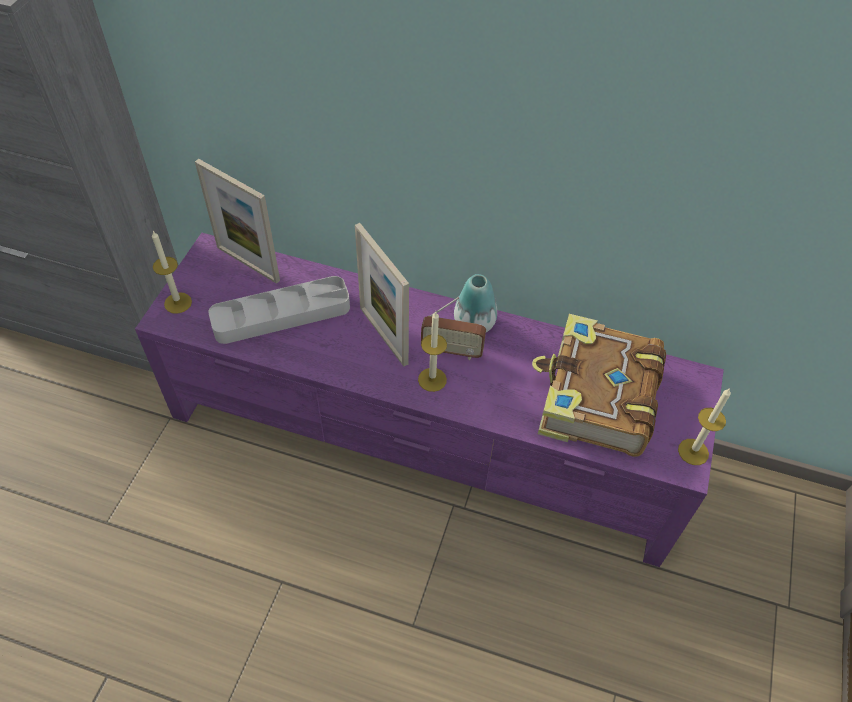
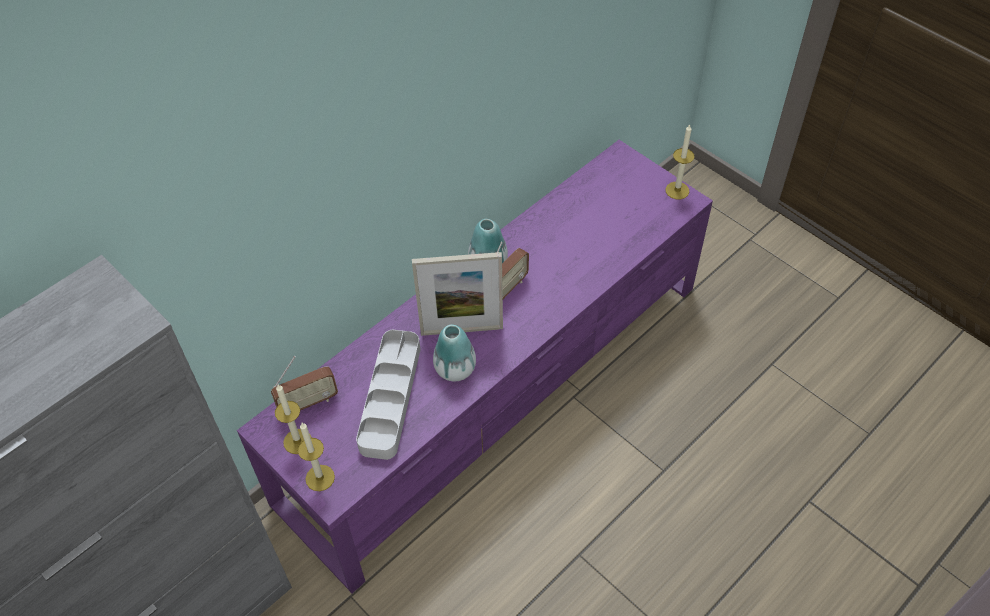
camera: 60 degrees left, 0 degrees up
picture frame [195,159,280,284] -> radio [271,356,338,410]
candle [418,312,447,392] -> candle moved to [275,384,312,454]
book [532,314,666,457] -> none
none -> vase [433,325,476,381]

